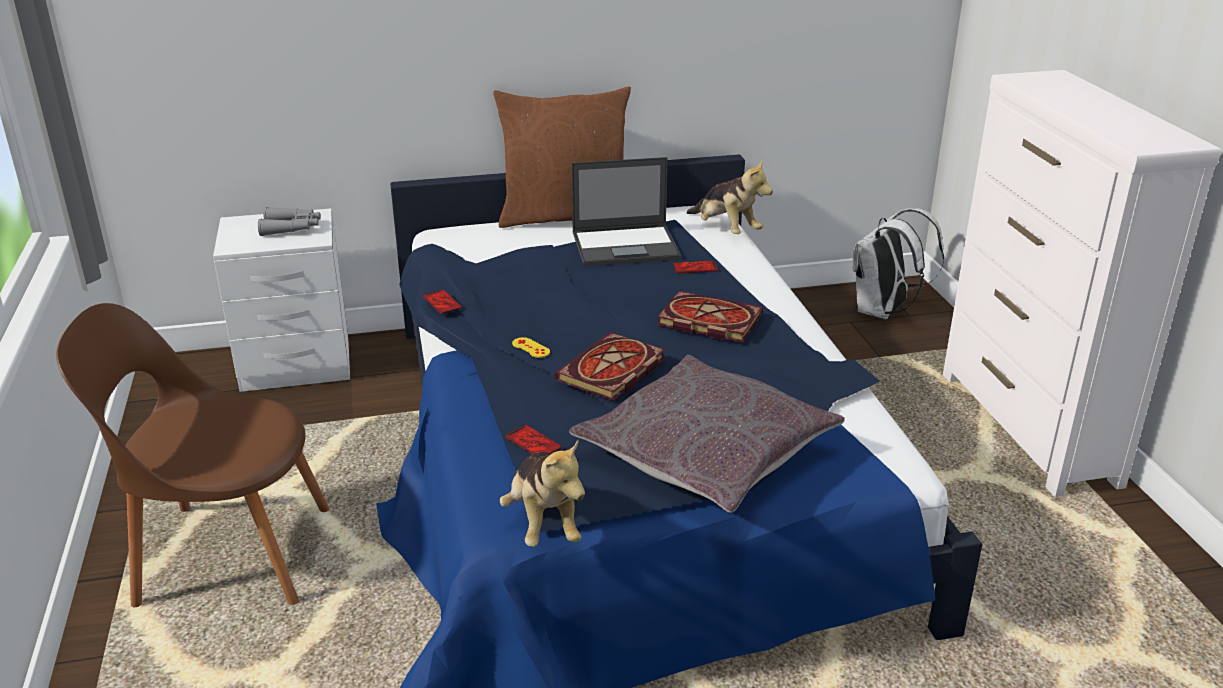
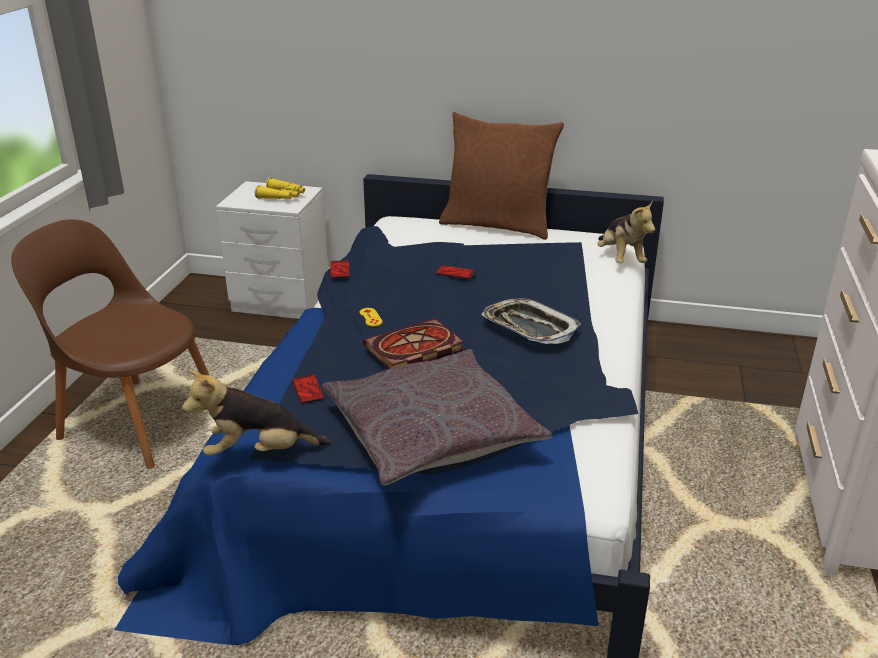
camera: 25 degrees right, 0 degrees up
grey binoculars [258,207,321,236] -> yellow binoculars [255,178,305,199]
plush toy [500,440,585,547] -> plush toy turned 75 degrees clockwise [182,370,331,456]
laptop [572,157,681,267] -> none
book [657,291,763,343] -> tray [482,298,581,344]
phone [673,261,718,273] -> phone moved to [436,265,476,279]
white backpack [852,208,944,319] -> none

